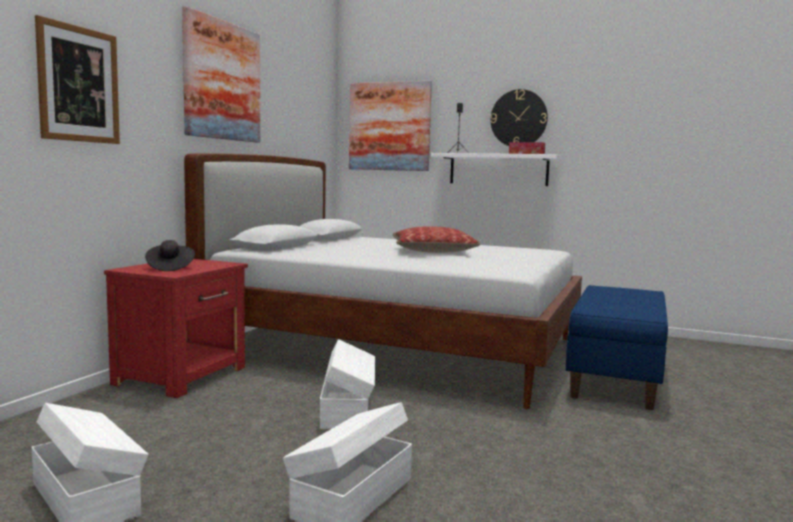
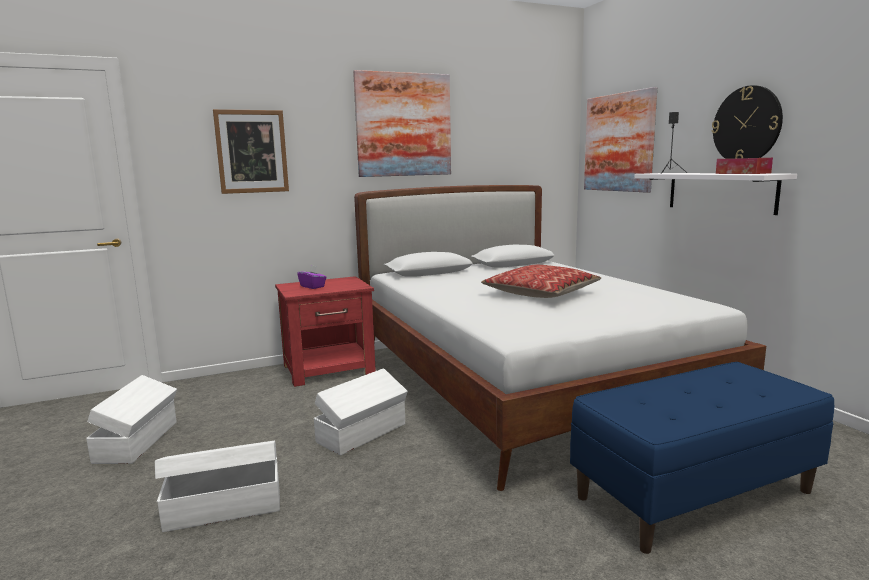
camera: 45 degrees right, 5 degrees up
black hat [145,240,195,271] -> purple tissue box [297,265,327,289]

